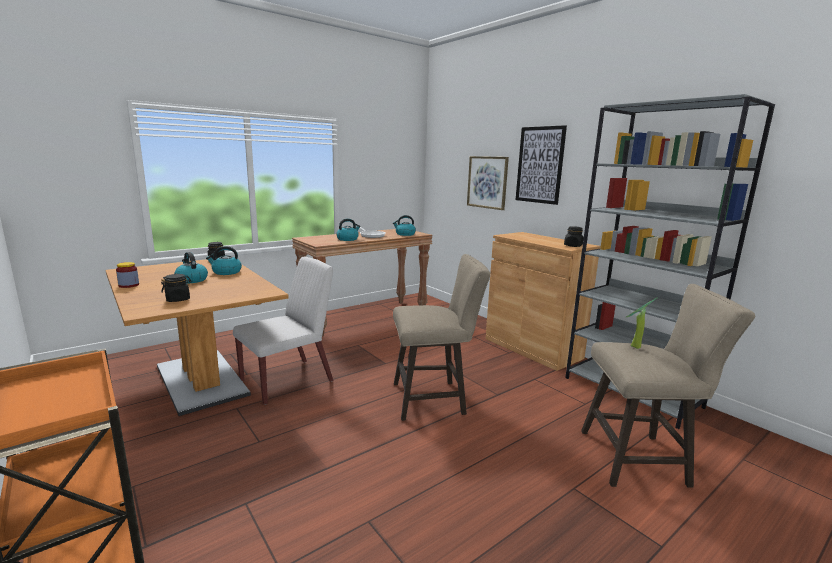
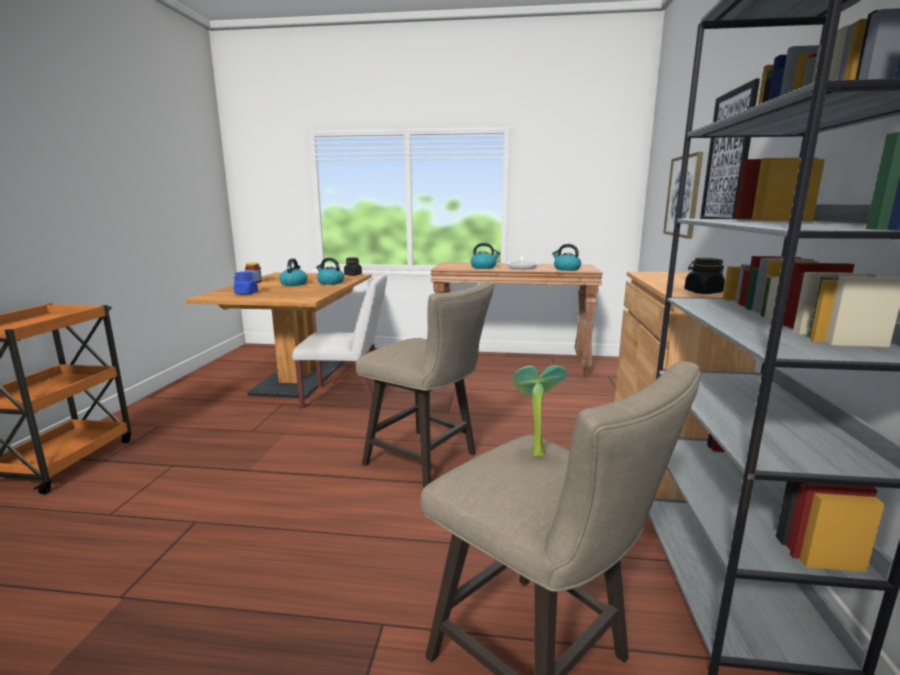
camera: 45 degrees right, 0 degrees up
black jar [161,274,192,302] -> blue jar [234,271,258,295]

